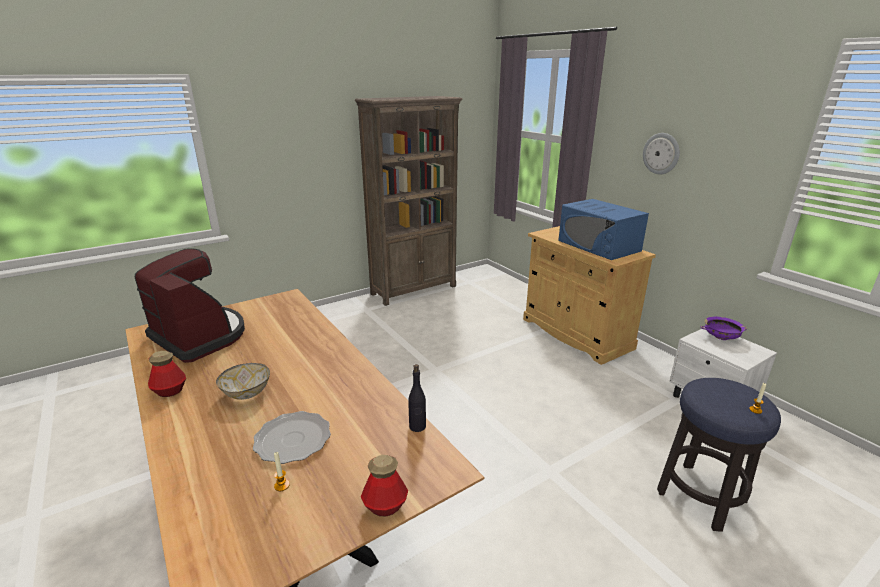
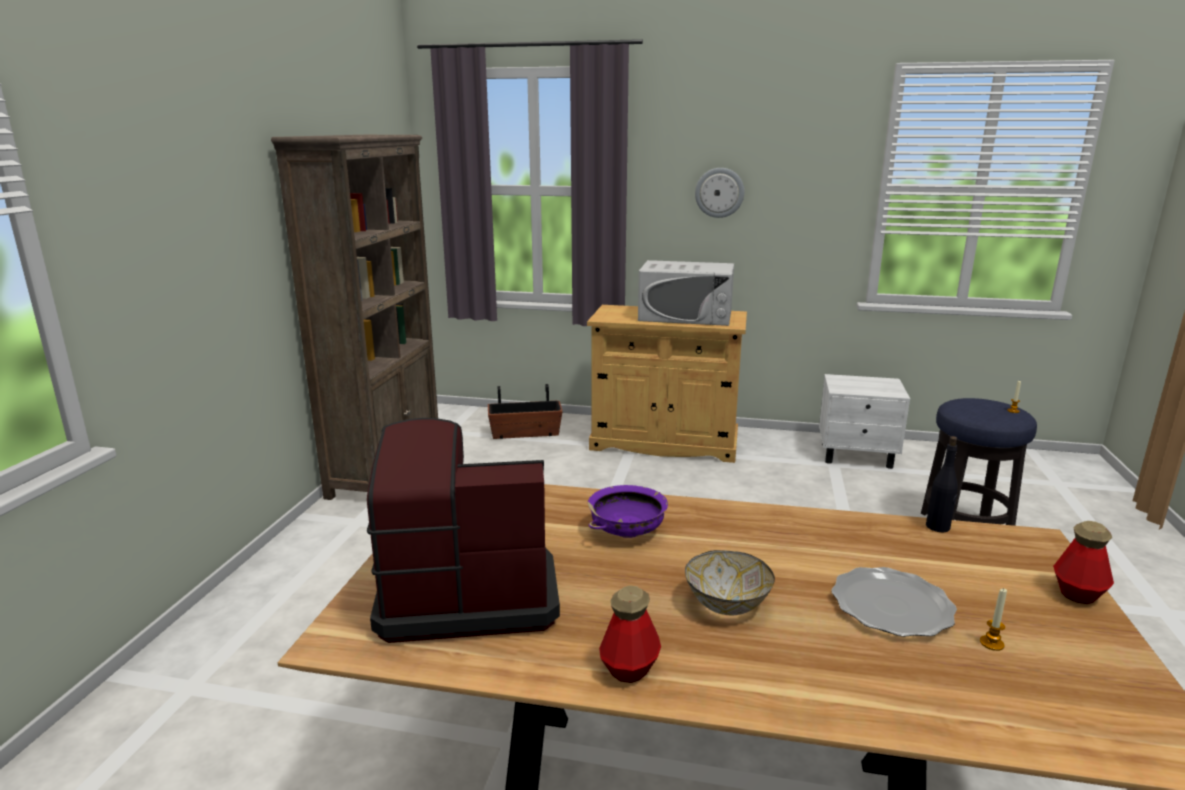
camera: 45 degrees left, 5 degrees down
blue microwave [558,199,649,260] -> white microwave [638,260,734,326]
purple bowl [701,317,747,340] -> purple bowl moved to [588,485,668,538]
none -> planter [488,384,563,439]

